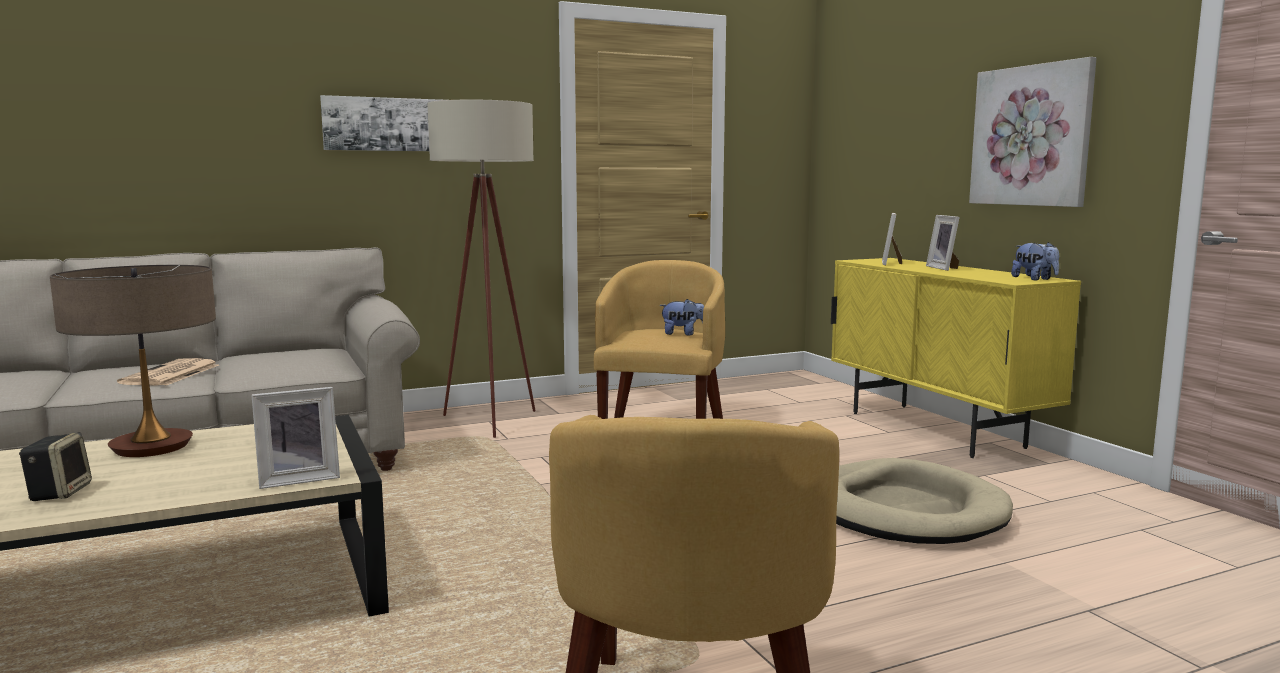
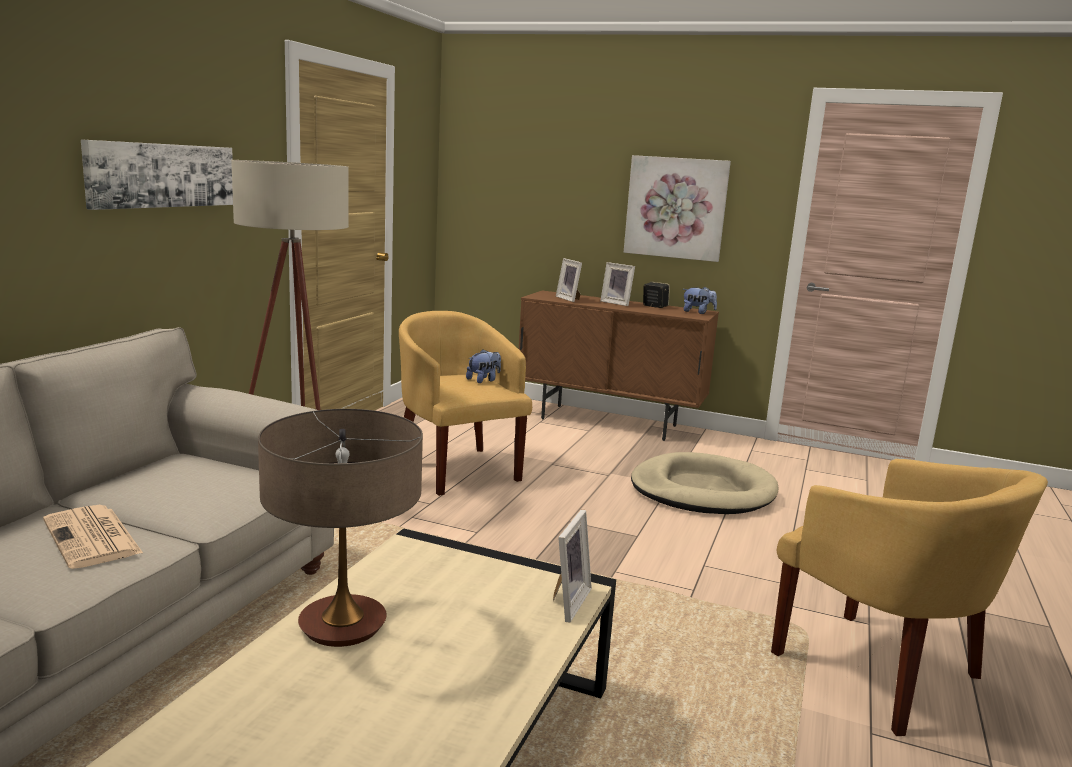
camera: 45 degrees left, 5 degrees up
speaker [19,432,92,501] -> speaker moved to [643,282,670,308]
yellow cabinet [831,258,1081,458] -> brown cabinet [519,291,719,441]

